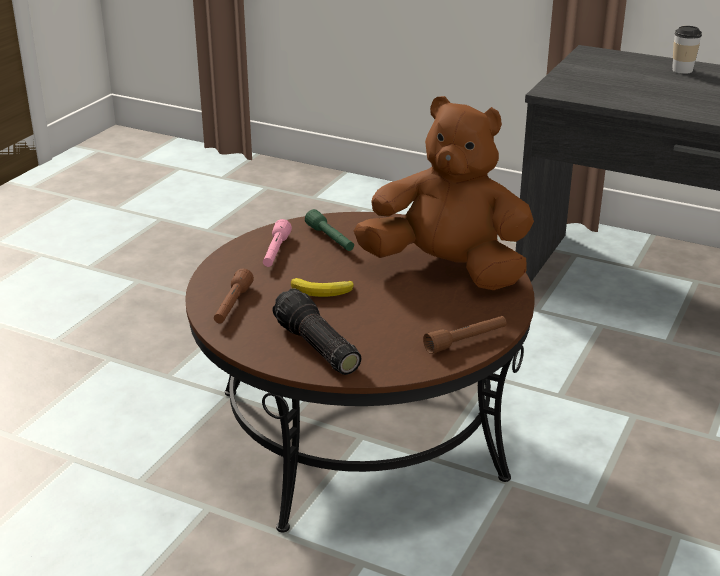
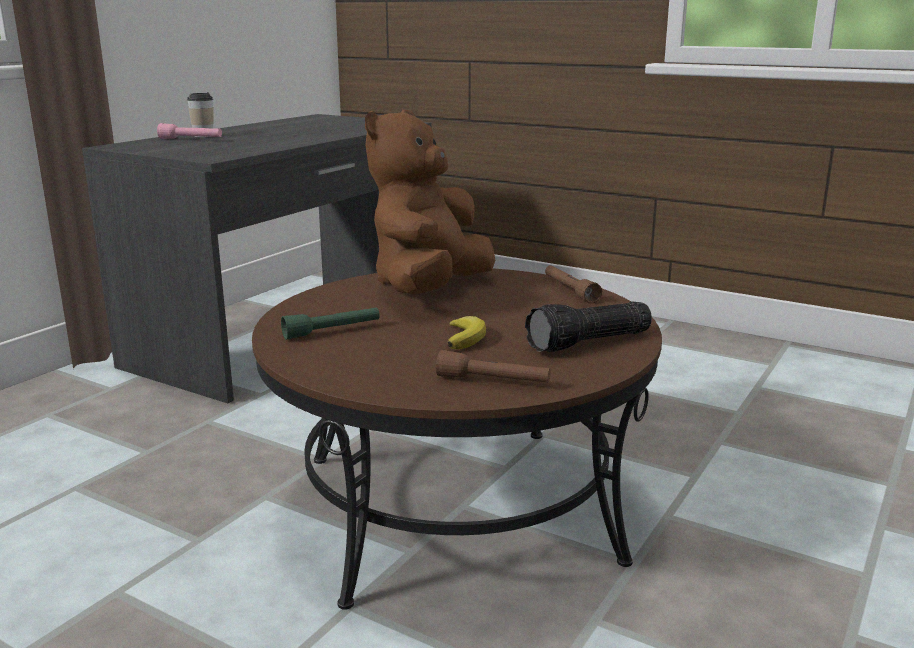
camera: 85 degrees left, 10 degrees down
pink flashlight [263,219,292,267] -> pink flashlight moved to [157,123,222,139]

